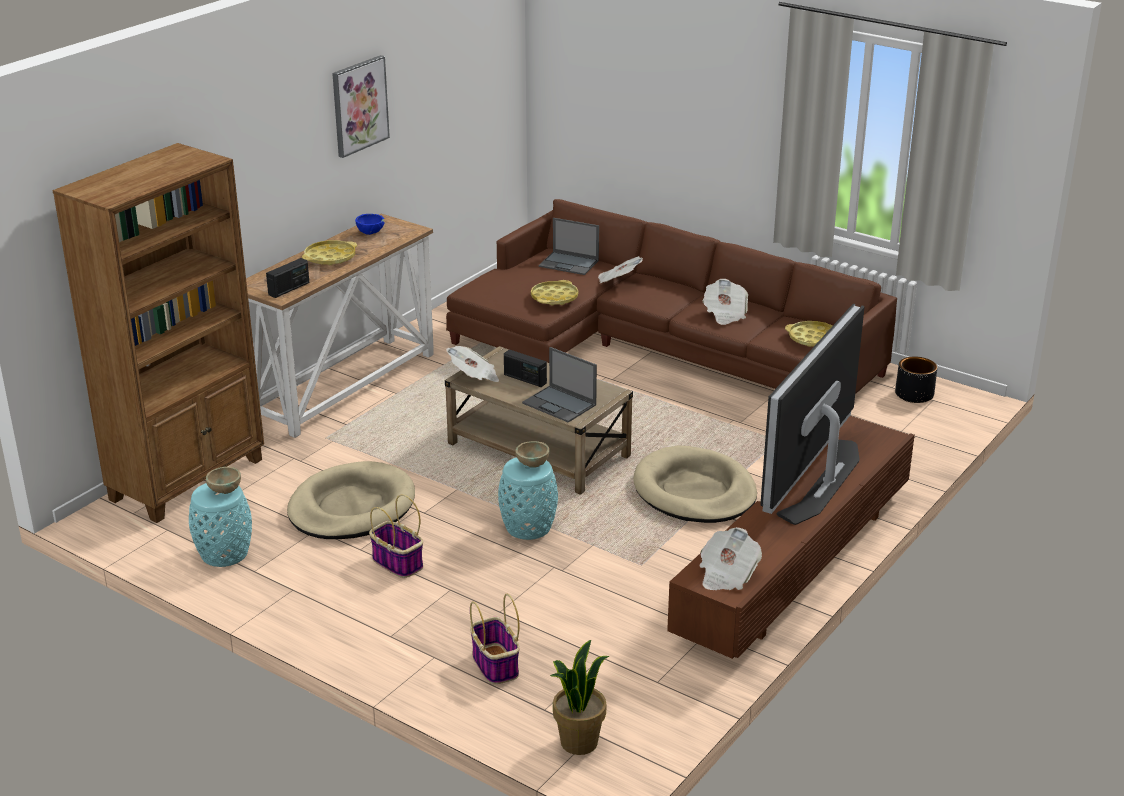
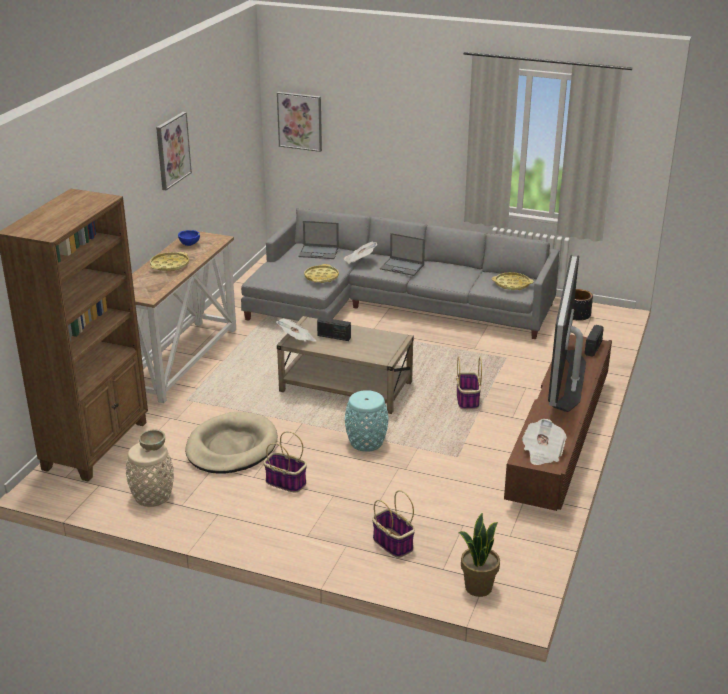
camera: 15 degrees left, 0 degrees up
turquoise stool [189,483,252,567] -> beige stool [126,443,174,507]
radio [266,258,309,298] -> radio moved to [585,325,604,357]
brown sofa [446,199,897,394] -> grey sofa [241,207,559,339]
beige bowl [515,441,549,468] -> none
laptop [522,347,597,423] -> laptop moved to [380,233,425,276]
beige dog bed [633,445,757,523] -> basket [456,356,482,409]
newspaper [703,279,748,325] -> none
none -> picture [277,92,322,152]

